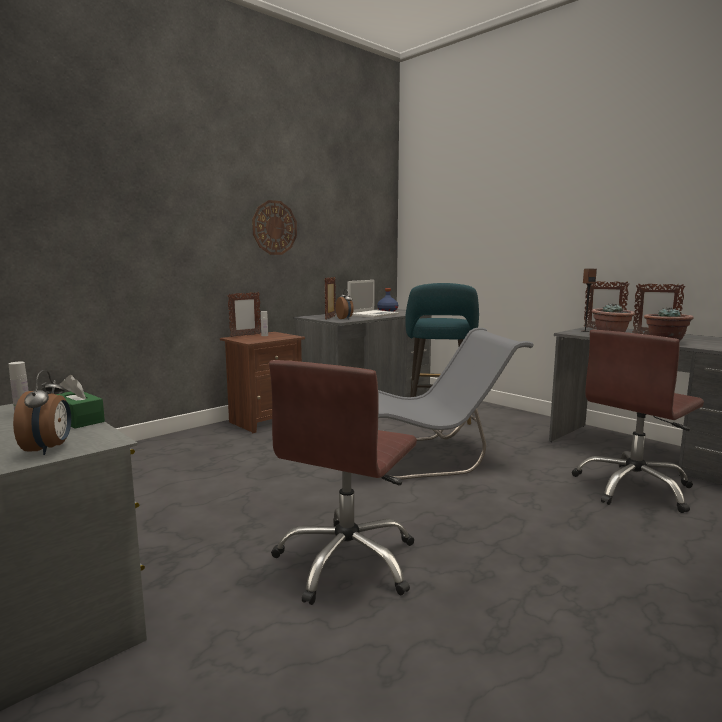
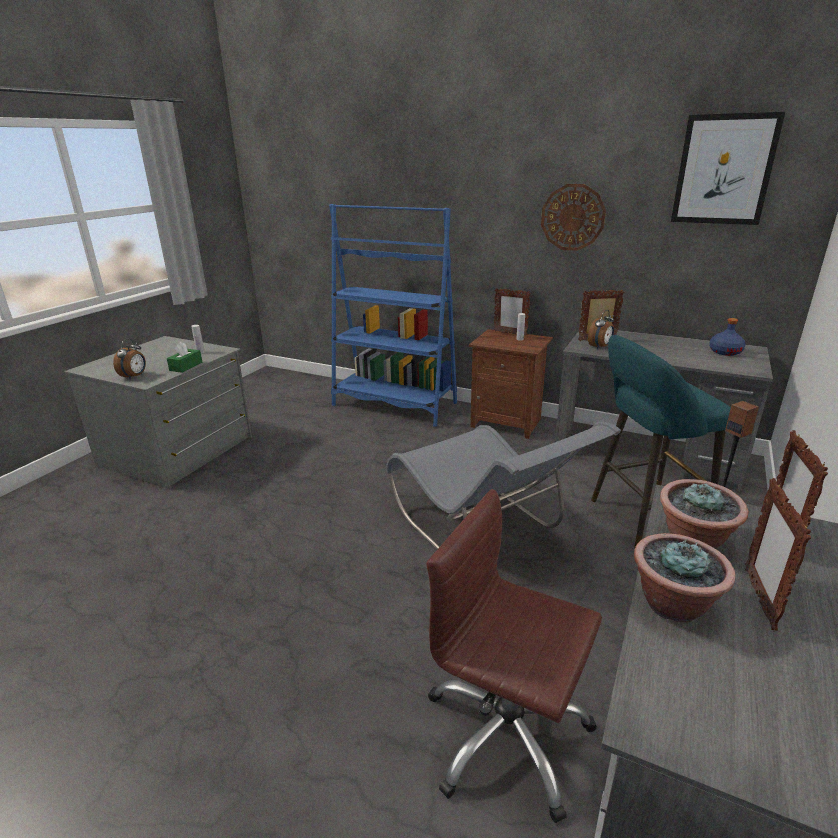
camera: 70 degrees right, 15 degrees up
alarm clock [13,370,71,455] -> alarm clock turned 45 degrees counterclockwise [113,338,146,380]
brown office chair [269,360,417,605] -> none
laptop [347,280,399,318] -> none
none -> blue bookcase [329,204,457,427]
none -> picture [671,112,785,225]

